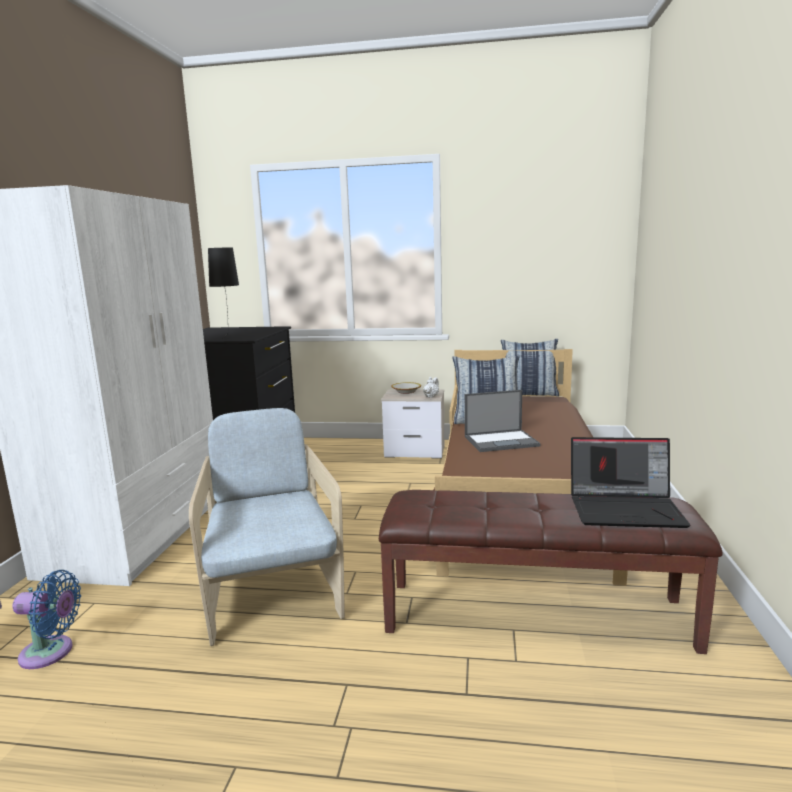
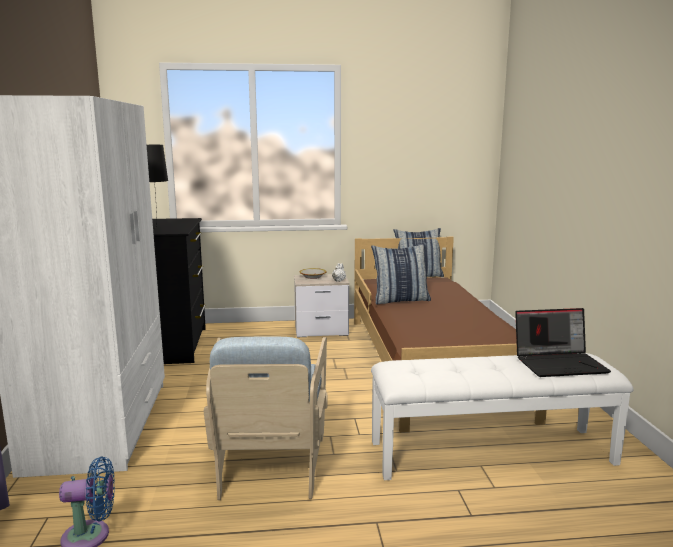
camera: 15 degrees left, 0 degrees up
beige armchair [189,408,345,646] -> beige armchair turned 150 degrees counterclockwise [203,337,327,500]
brown bench [379,490,723,654] -> white bench [371,353,634,480]
laptop [465,390,541,452] -> none

